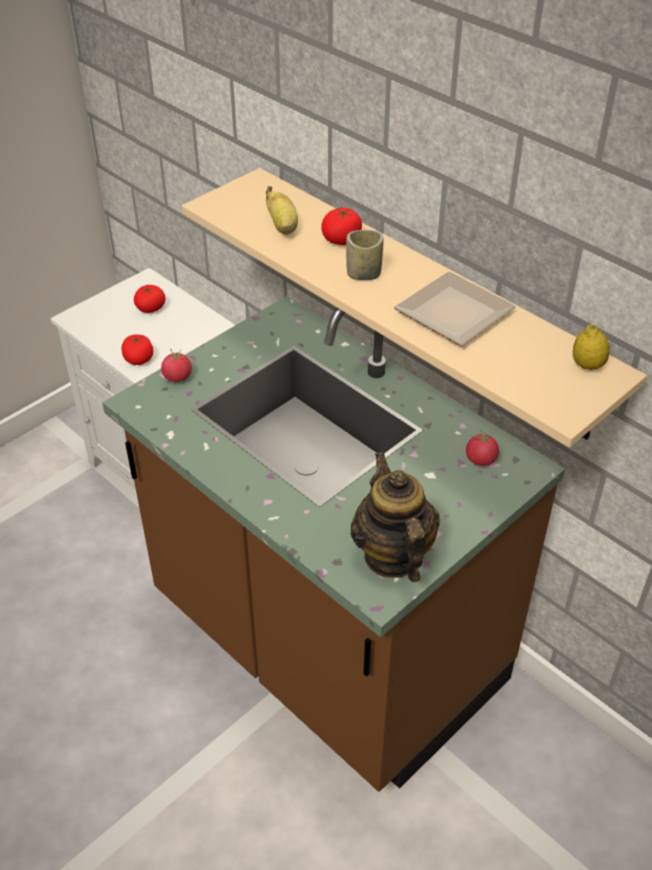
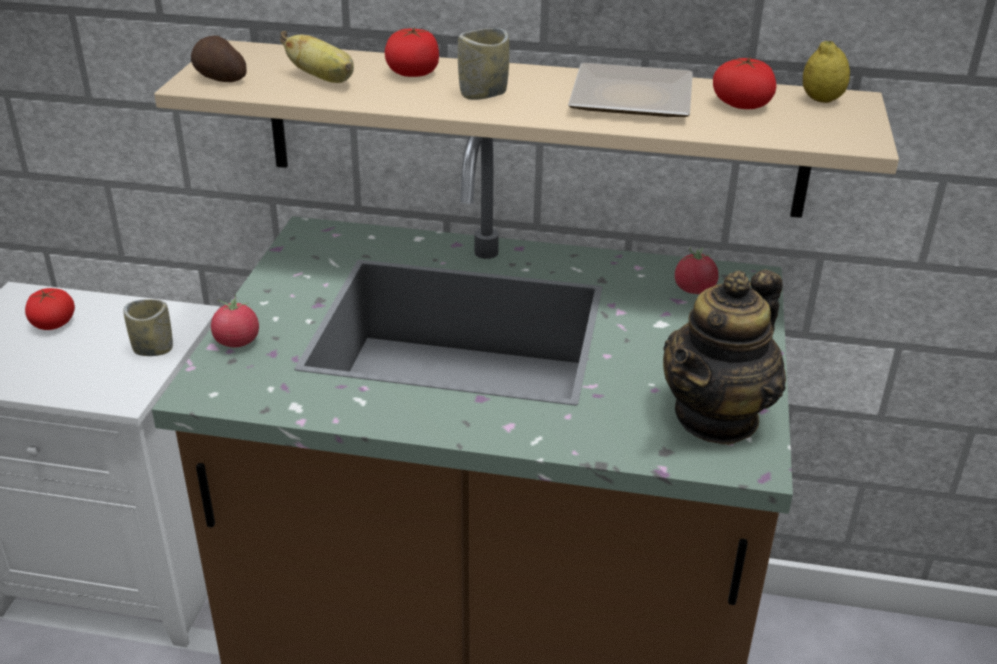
camera: 35 degrees left, 10 degrees down
tomato [122,334,153,365] -> tomato moved to [713,57,776,109]
teapot [351,452,440,582] -> teapot turned 90 degrees counterclockwise [663,269,786,445]
none -> cup [124,299,173,356]
none -> potato [191,35,247,82]

